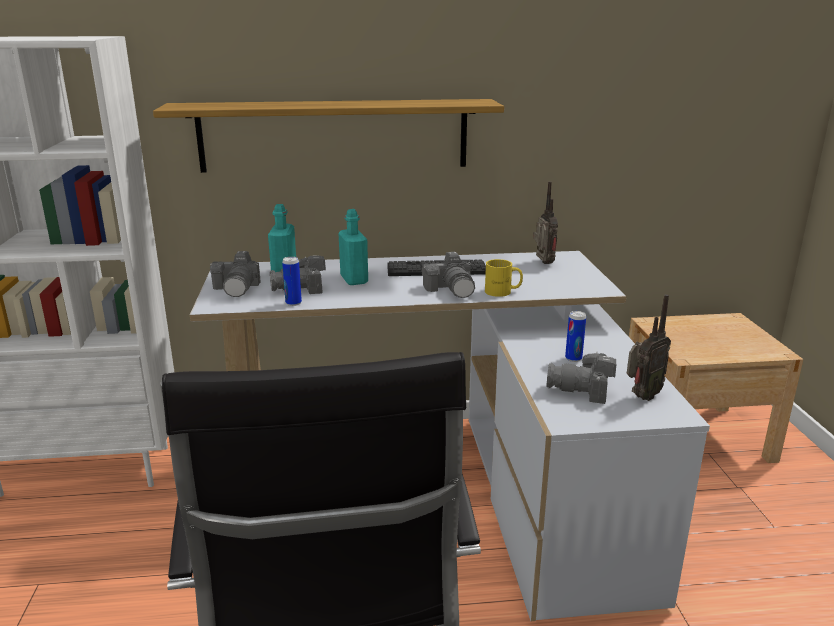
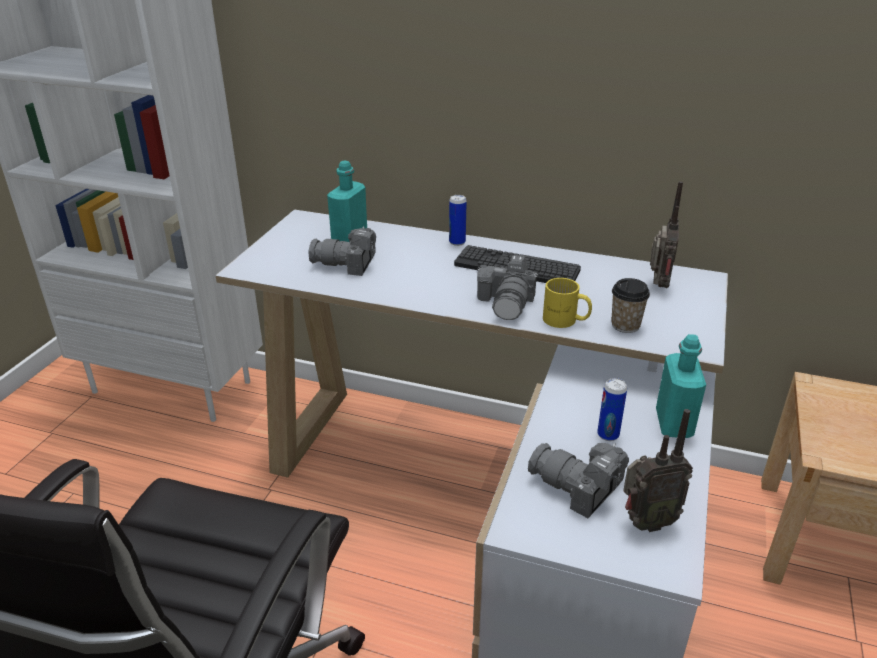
camera: 25 degrees right, 10 degrees up
shelf [153,99,504,173] -> none
camera [210,251,261,297] -> none
can [282,257,302,306] -> can moved to [449,195,467,246]
turquoise bottle [338,209,368,285] -> turquoise bottle moved to [656,334,706,438]
none -> cup [611,278,650,333]

